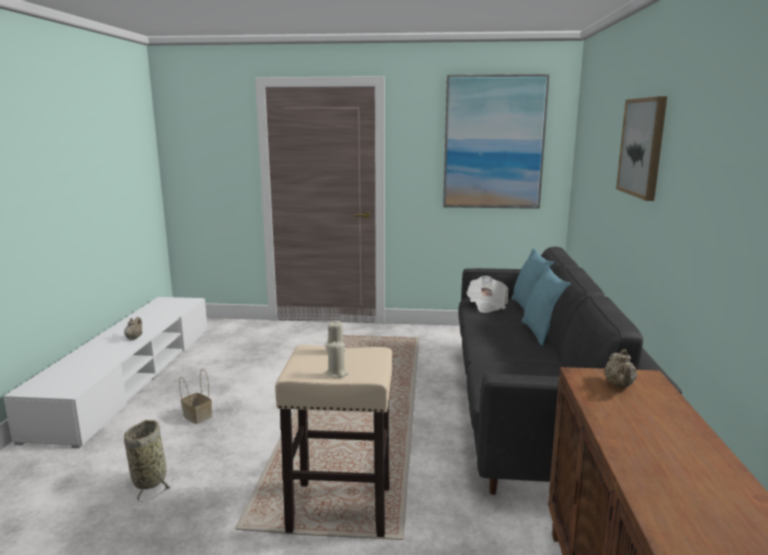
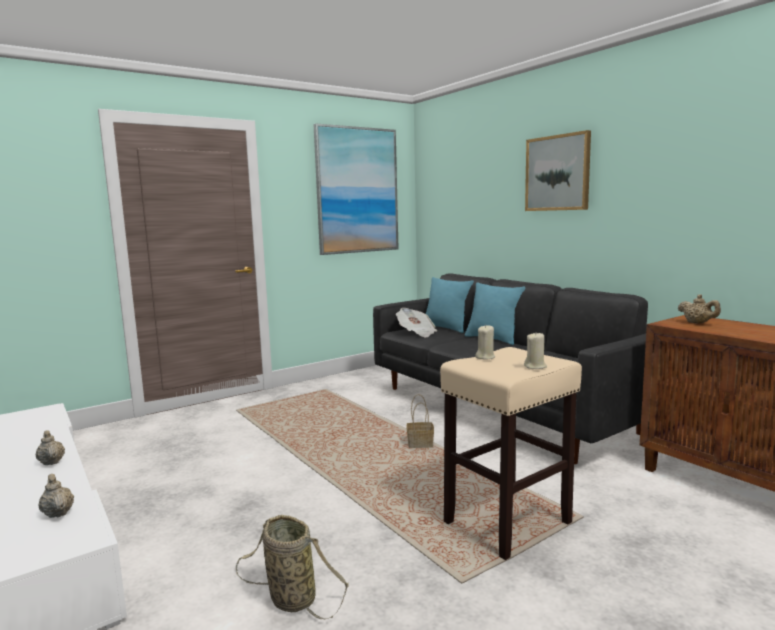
camera: 40 degrees left, 5 degrees down
basket [179,369,212,424] -> basket moved to [407,394,434,448]
none -> beige teapot [39,474,74,518]

